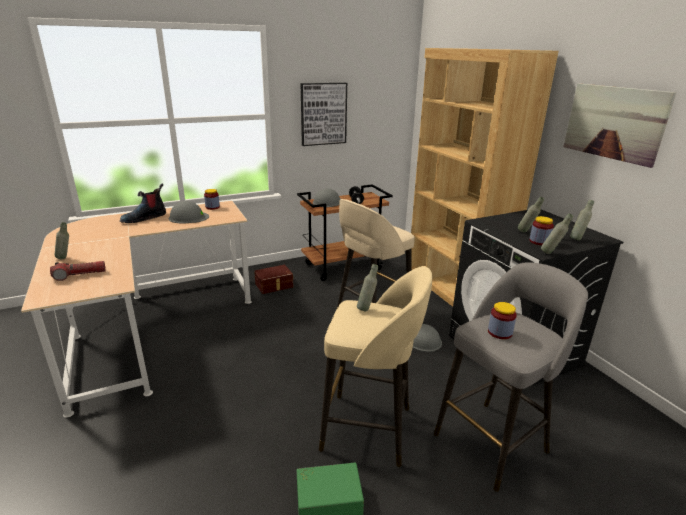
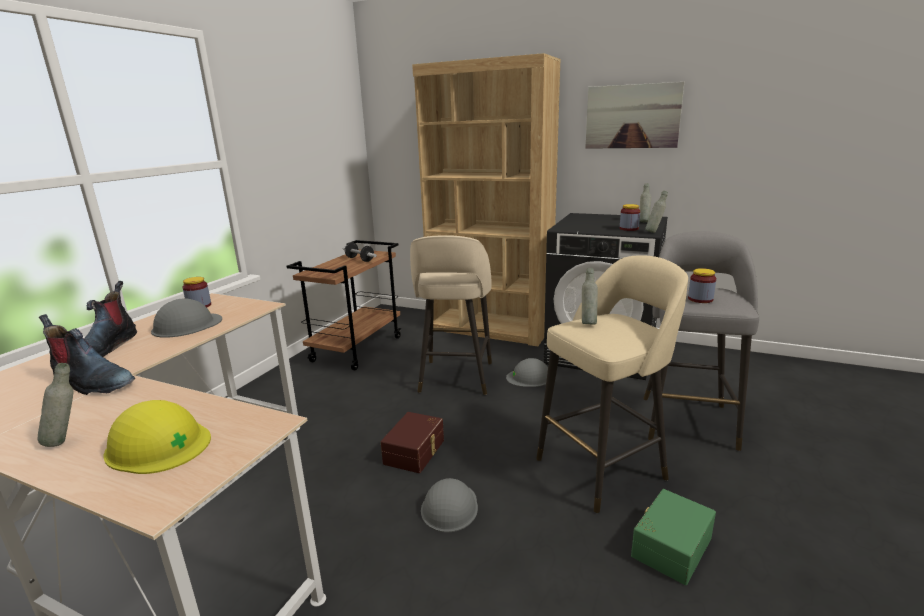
camera: 40 degrees left, 5 degrees down
flashlight [50,261,106,281] -> yellow hard hat [103,400,211,474]
brown storage box [254,265,293,294] -> brown storage box moved to [381,412,444,473]
picture [301,83,347,146] -> none
grey hard hat [313,188,341,207] -> grey hard hat moved to [421,478,478,532]
grey bottle [518,197,544,233] -> none
none -> boot [39,314,135,395]

